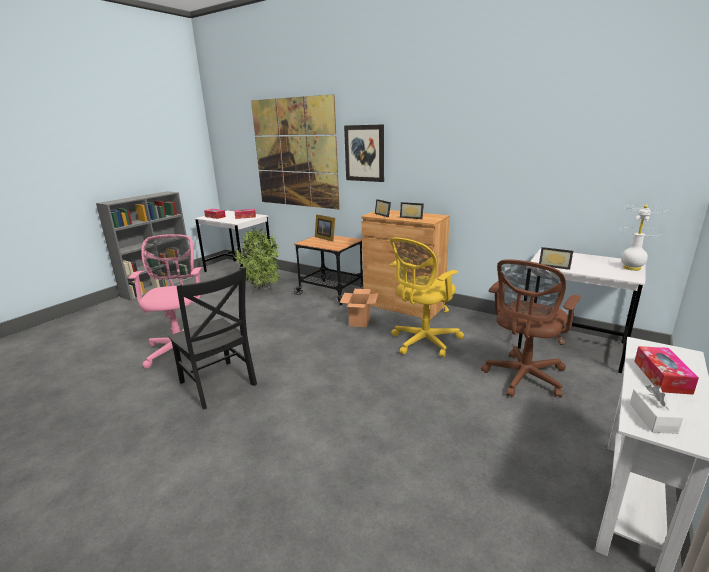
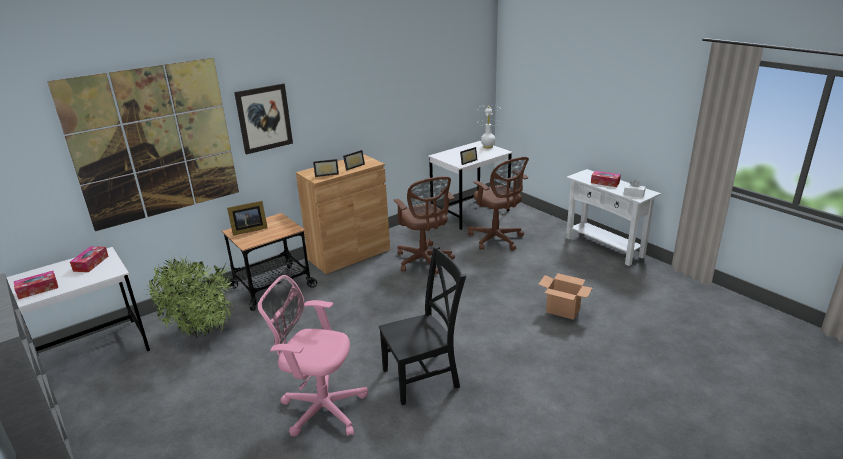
camera: 70 degrees left, 5 degrees up
cardboard box [339,289,378,327] -> cardboard box moved to [539,273,592,320]
yellow office chair [390,238,464,357] -> brown office chair [394,176,455,274]

